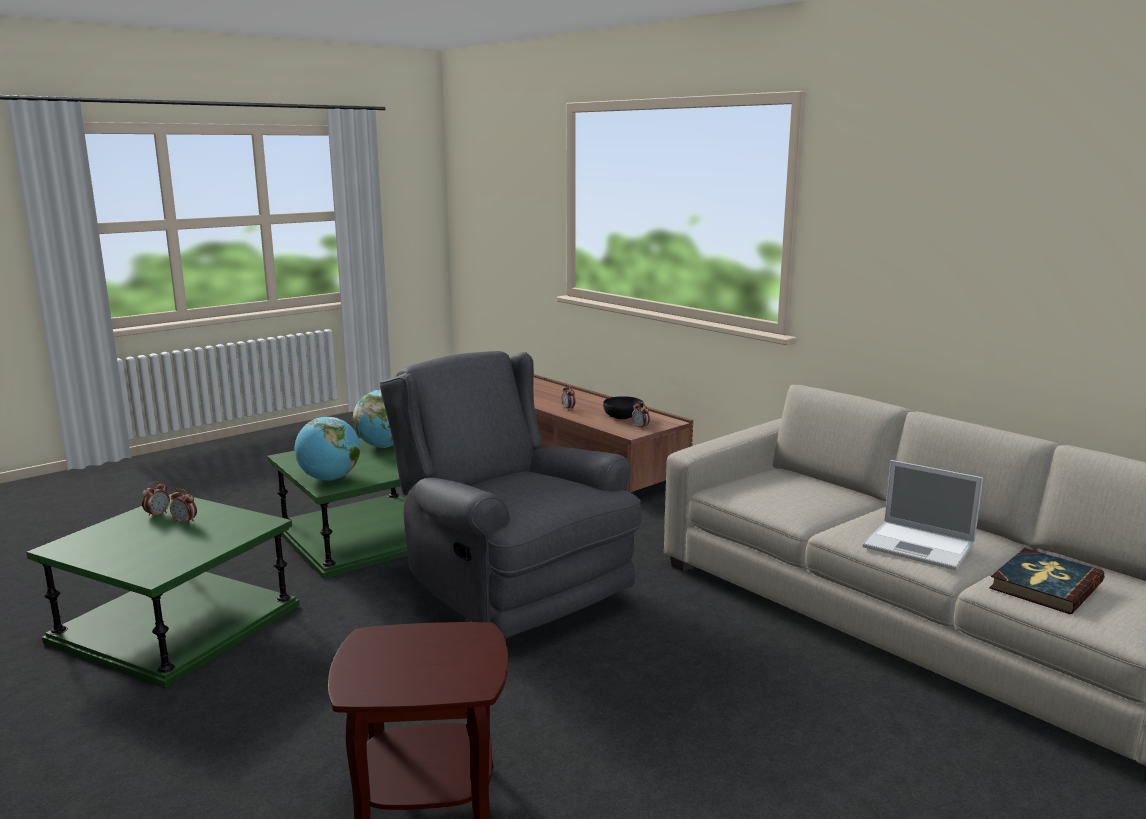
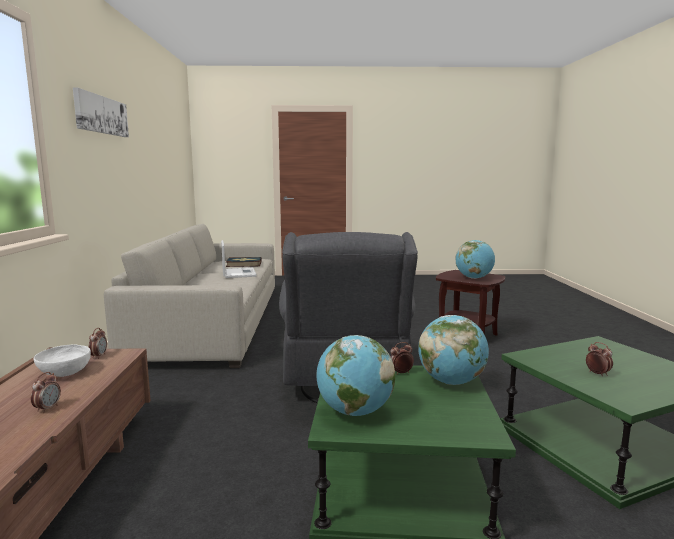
camera: 140 degrees left, 5 degrees down
alarm clock [142,481,170,518] -> alarm clock moved to [390,342,414,375]
black bowl [603,396,644,419] -> white bowl [34,345,91,377]
none -> picture [73,87,129,137]
none -> globe [455,240,495,279]

